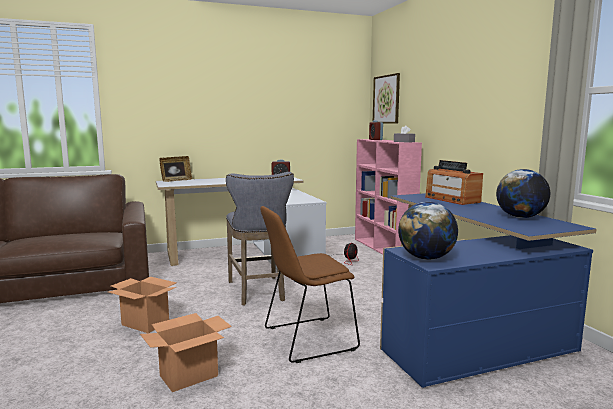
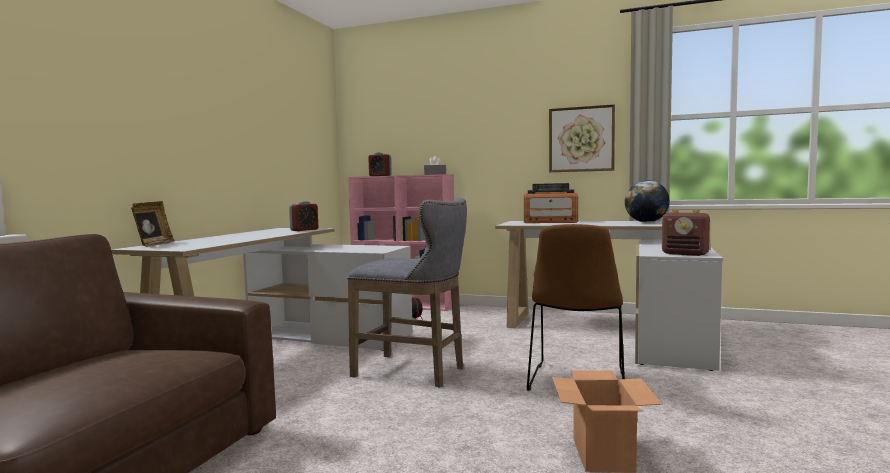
camera: 50 degrees left, 5 degrees down
cardboard box [109,277,177,333] -> none
picture [373,73,400,124] -> picture moved to [549,104,615,172]
blue desk [380,193,596,388] -> white desk [495,221,723,371]
globe [398,202,458,260] -> radio [662,210,710,256]

